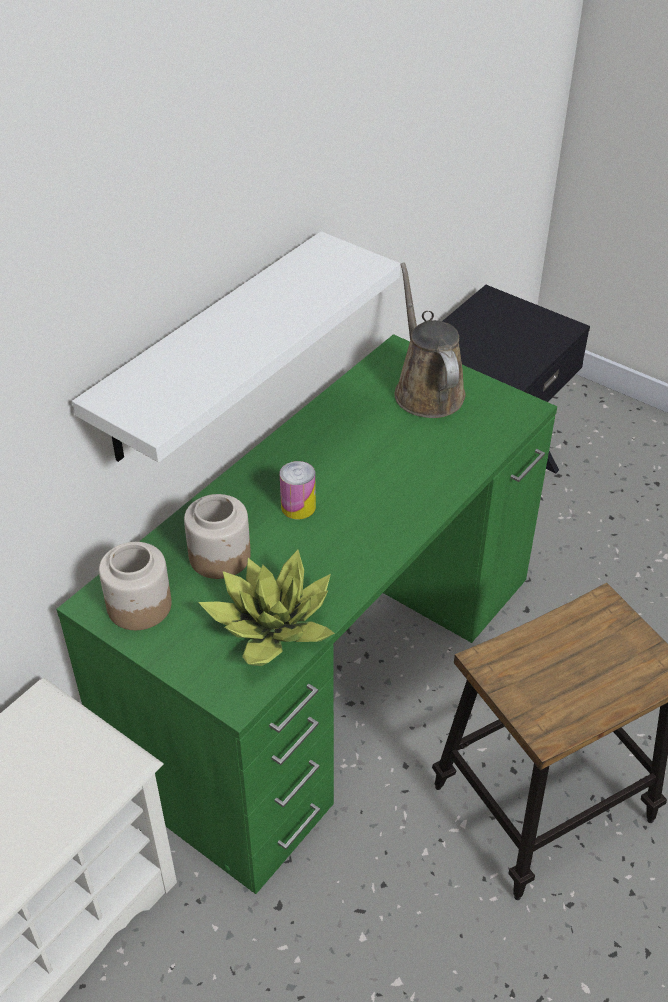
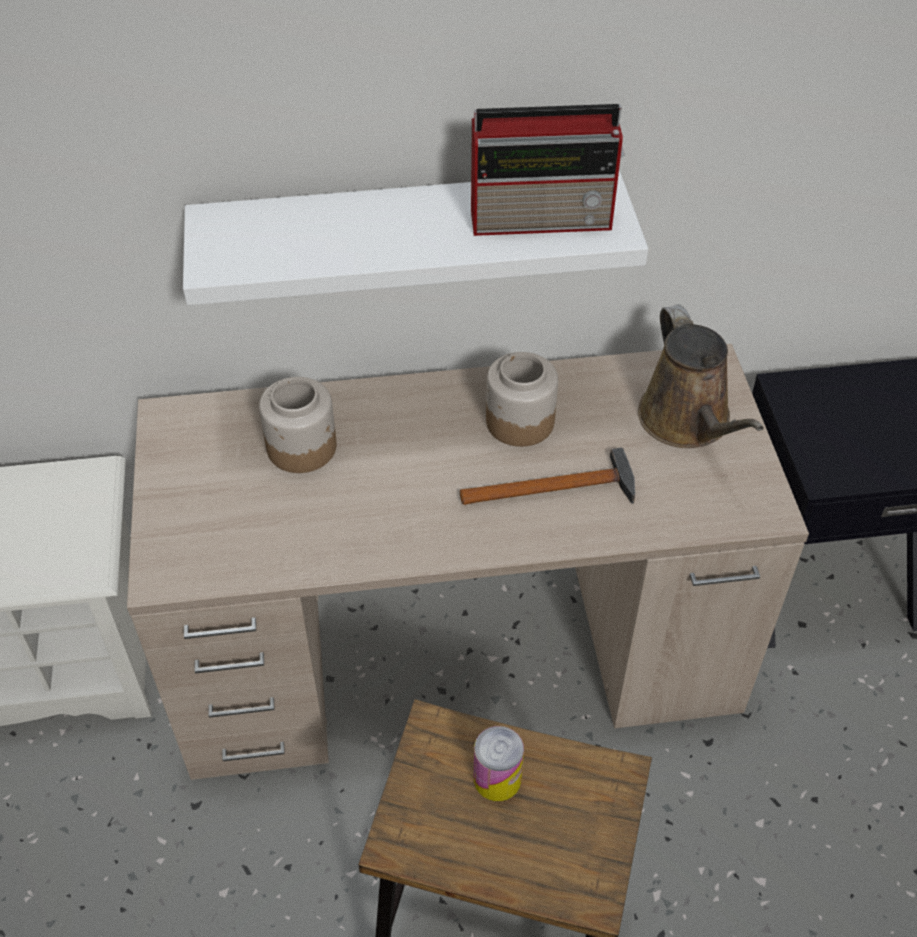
camera: 45 degrees right, 5 degrees up
green desk [56,334,557,894] -> beige desk [127,344,809,780]
jar [99,542,172,630] -> jar moved to [486,352,558,447]
potted plant [198,550,335,666] -> none
can [280,461,316,519] -> can moved to [474,726,524,801]
brown watering can [395,262,466,418] -> brown watering can turned 135 degrees clockwise [638,304,764,448]
none -> hammer [460,447,635,505]
none -> radio [471,104,625,236]

